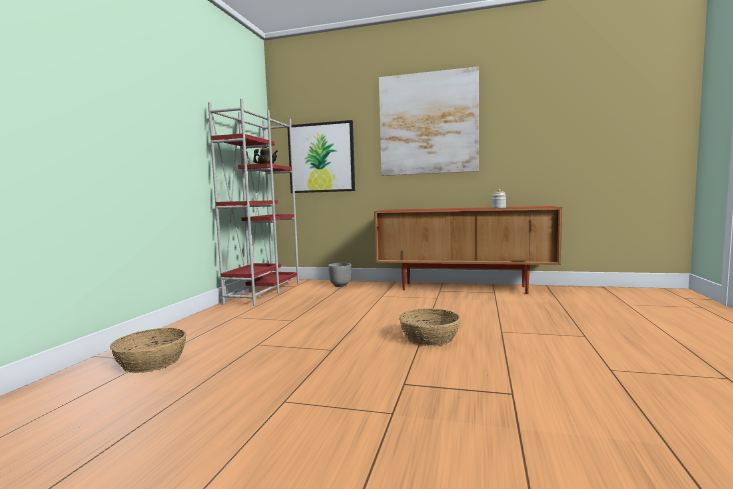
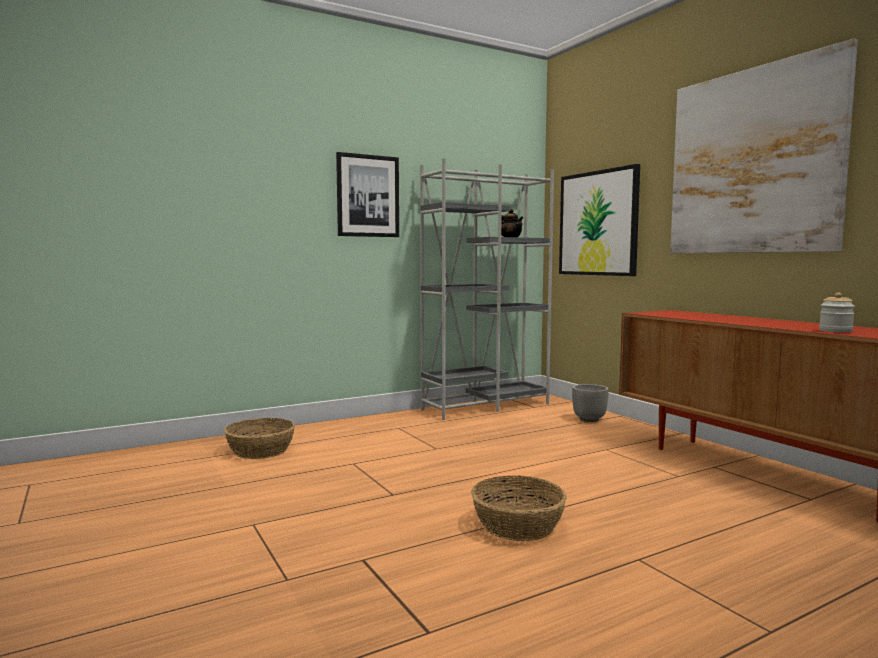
camera: 45 degrees right, 0 degrees up
red bookcase [208,99,299,306] -> grey bookcase [420,159,554,420]
none -> picture [336,152,399,237]

